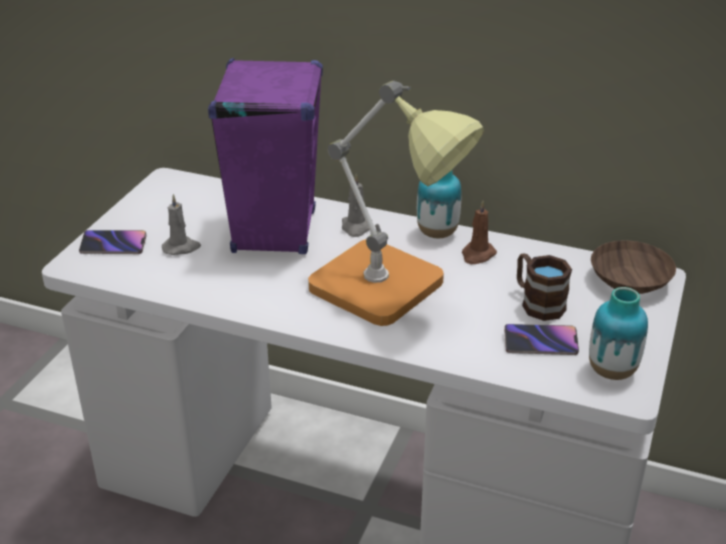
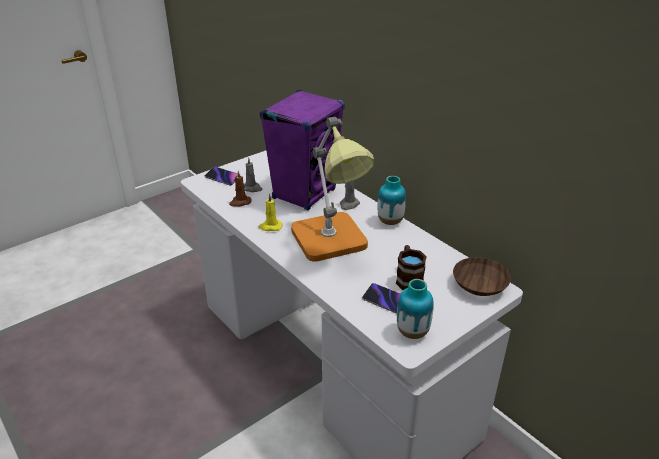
camera: 30 degrees right, 0 degrees up
brown candle [462,200,497,264] -> brown candle moved to [229,171,252,207]
none -> yellow candle [259,194,283,231]

